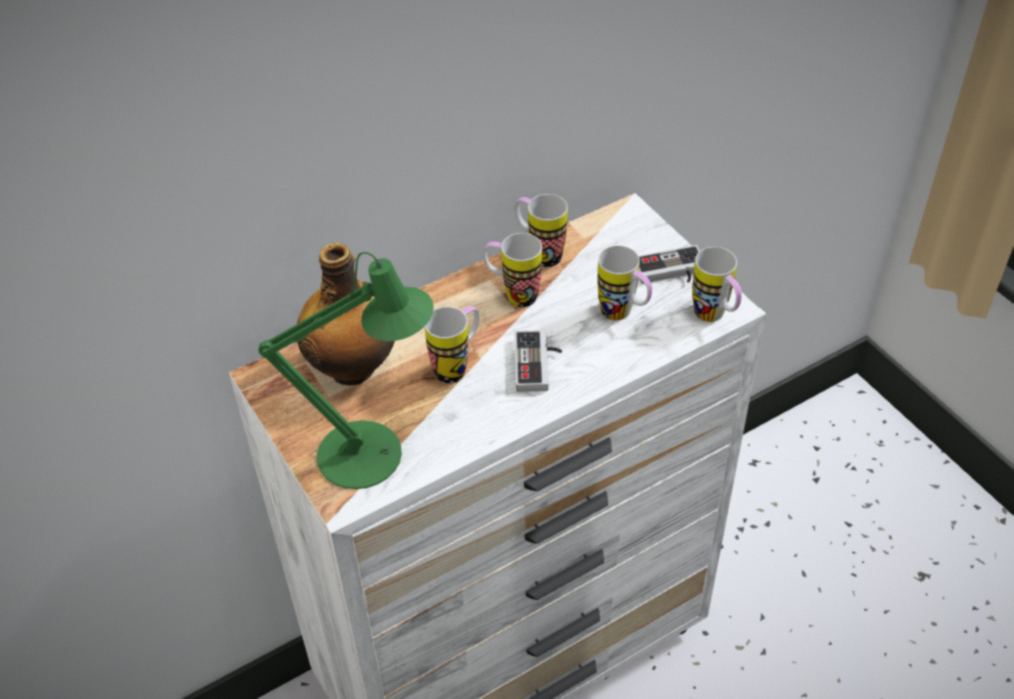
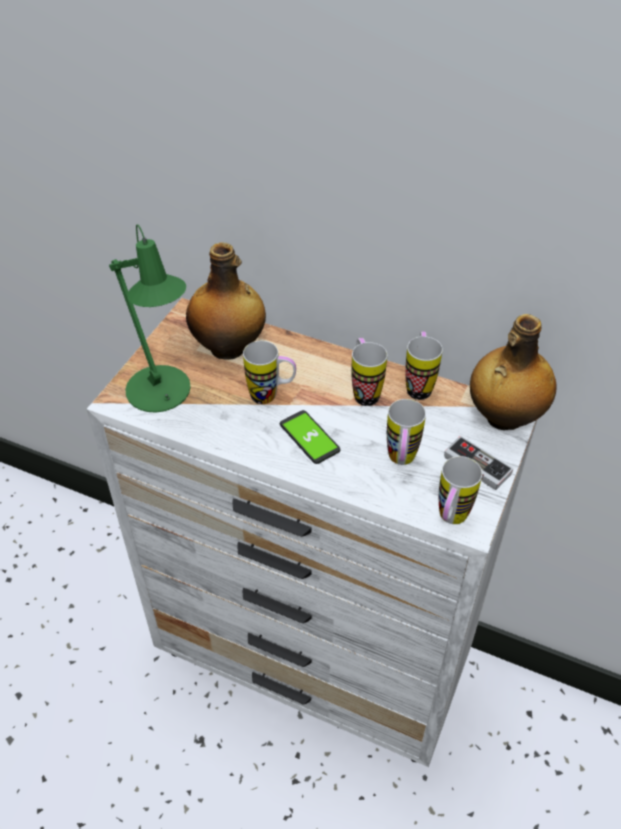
camera: 55 degrees right, 0 degrees up
game controller [515,330,562,392] -> phone [280,410,341,464]
none -> bottle [470,314,557,430]

